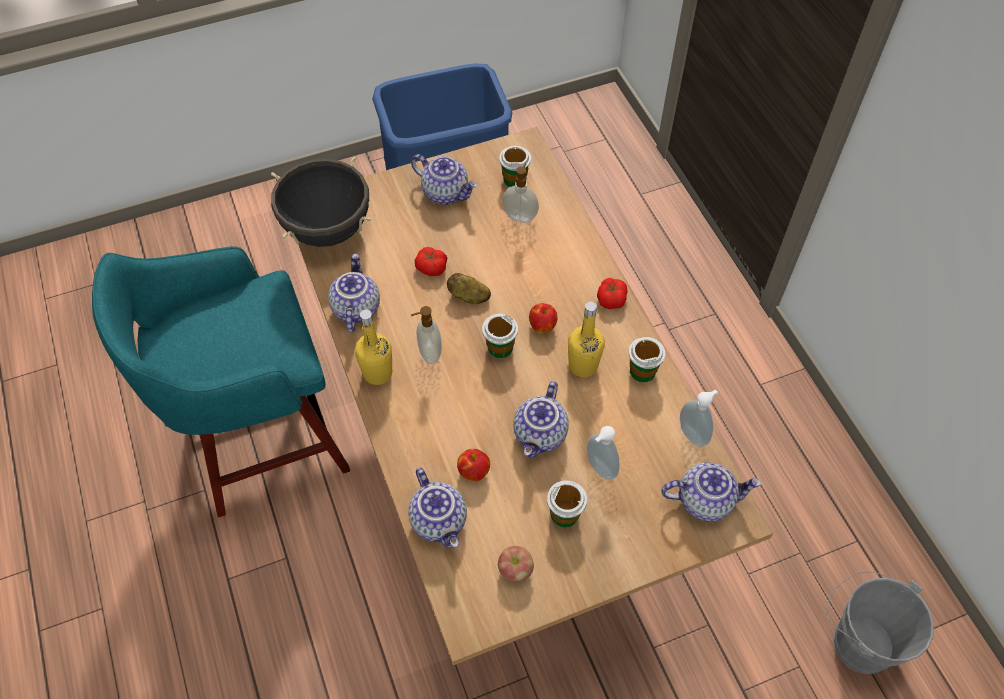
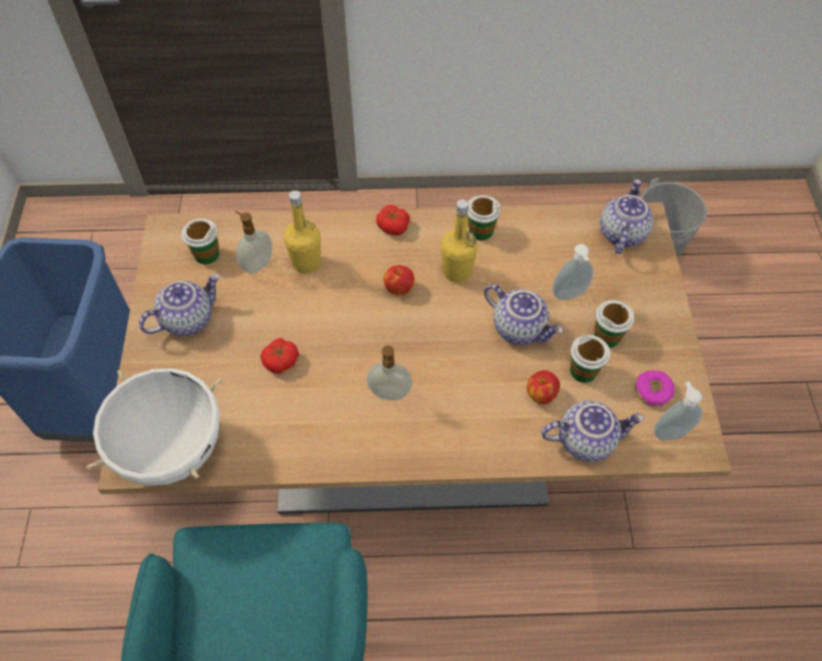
camera: 70 degrees left, 0 degrees up
black cooking pot [271,156,371,247] -> white cooking pot [86,368,223,486]
teapot [328,253,380,333] -> none
yellow bottle [355,309,392,385] -> yellow bottle moved to [284,190,321,274]
potato [447,273,491,304] -> none
cup [482,314,518,358] -> cup moved to [570,335,610,383]
apple [498,546,534,582] -> donut [635,370,674,407]
soap dispenser [680,390,718,447] -> soap dispenser moved to [654,381,703,441]

